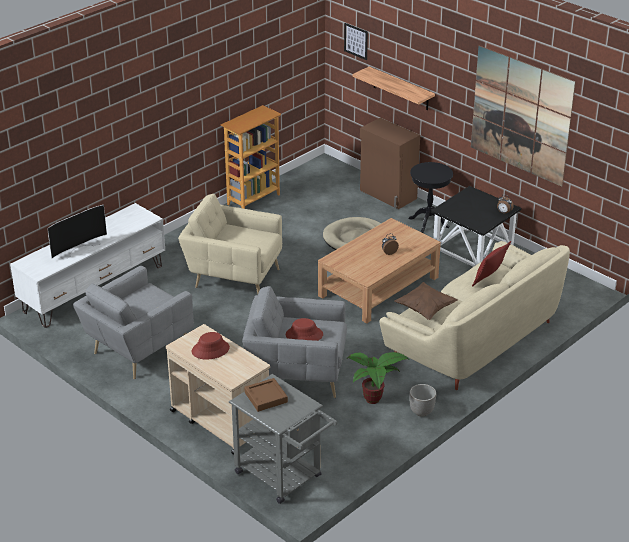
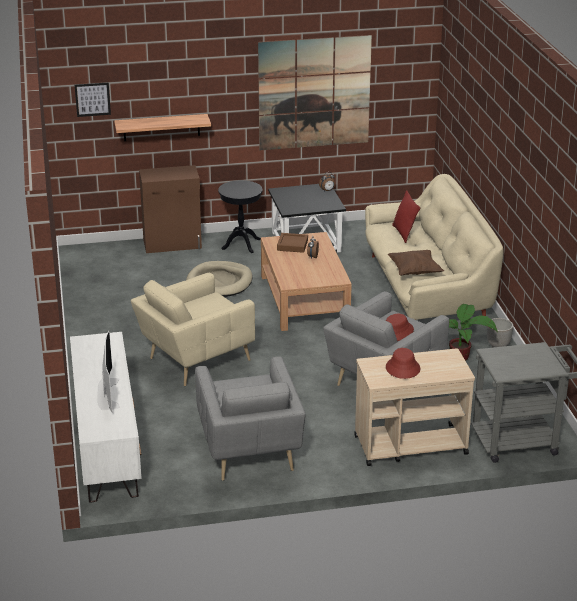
camera: 55 degrees left, 5 degrees down
bookcase [221,105,281,209] -> none
brown tray [245,378,288,412] -> brown tray moved to [277,233,308,253]

